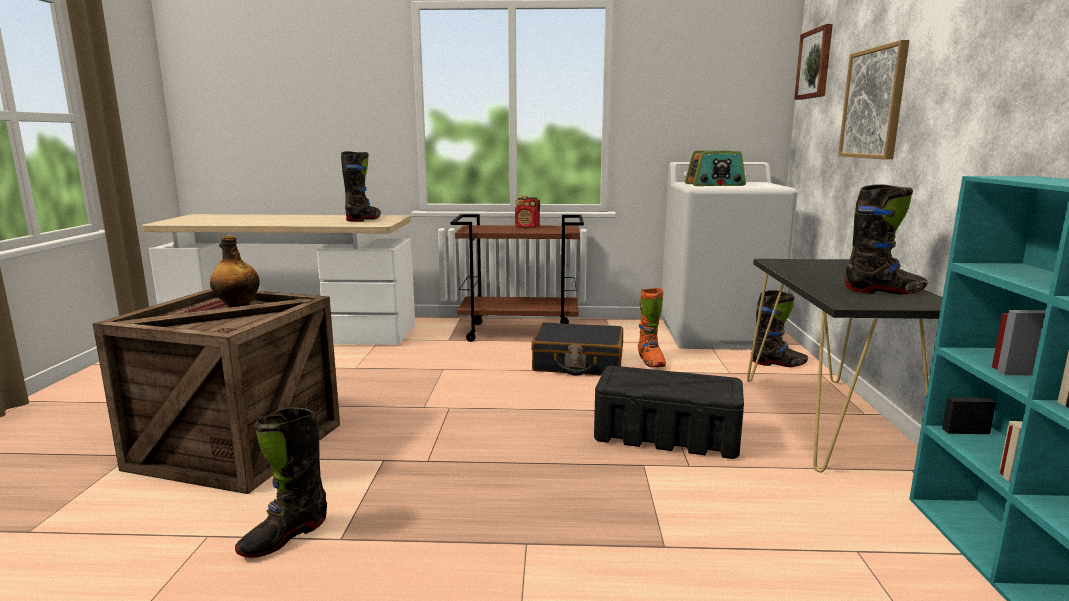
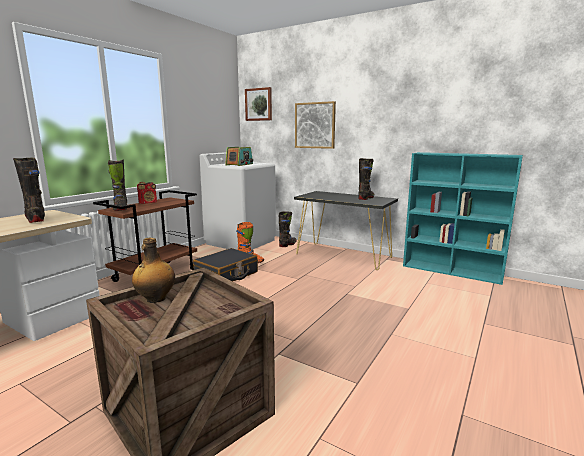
camera: 60 degrees left, 0 degrees up
black boot [235,407,327,558] -> black boot moved to [108,159,127,211]
black storage box [594,366,744,459] -> none

